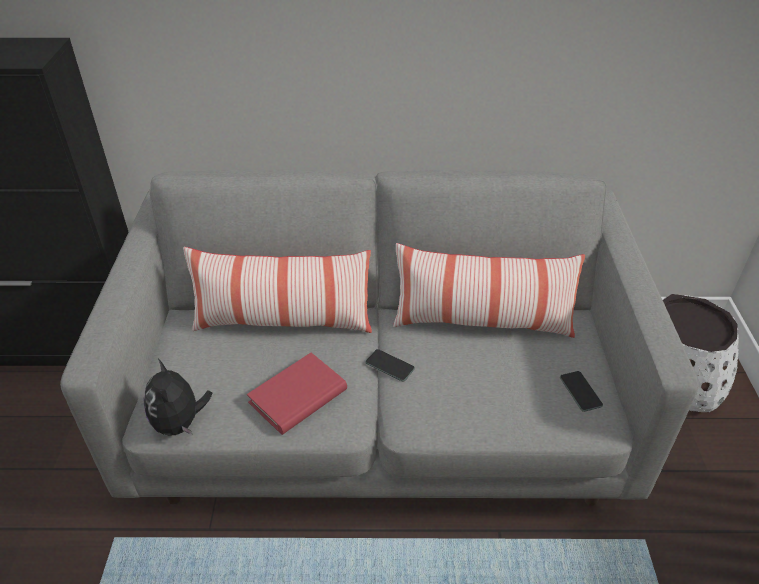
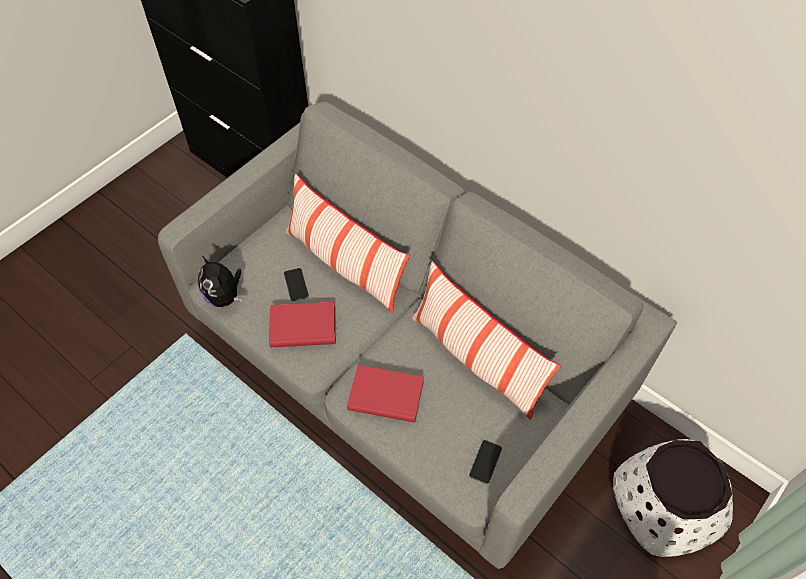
camera: 40 degrees right, 15 degrees up
plush toy [143,359,213,435] -> plush toy turned 60 degrees counterclockwise [198,256,243,307]
phone [365,349,415,381] -> phone moved to [284,268,309,301]
none -> red book [347,365,424,422]

